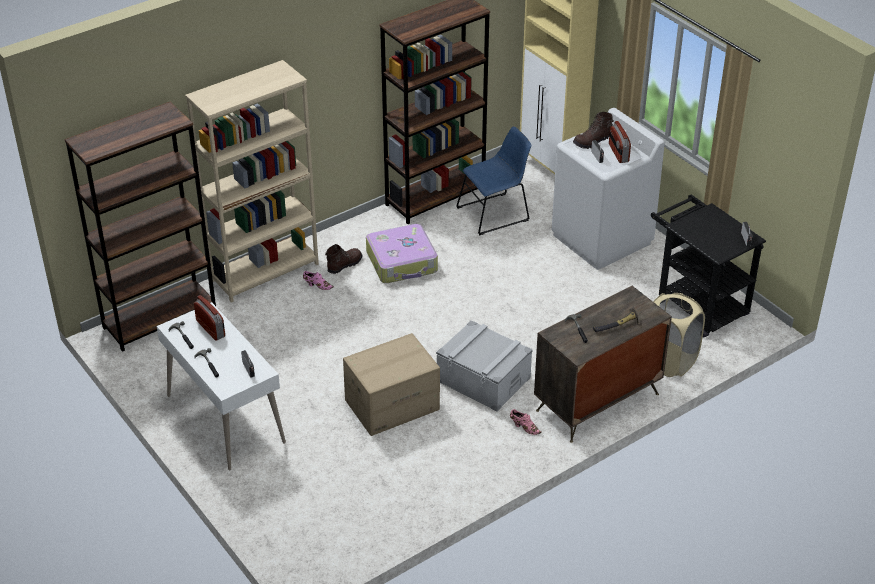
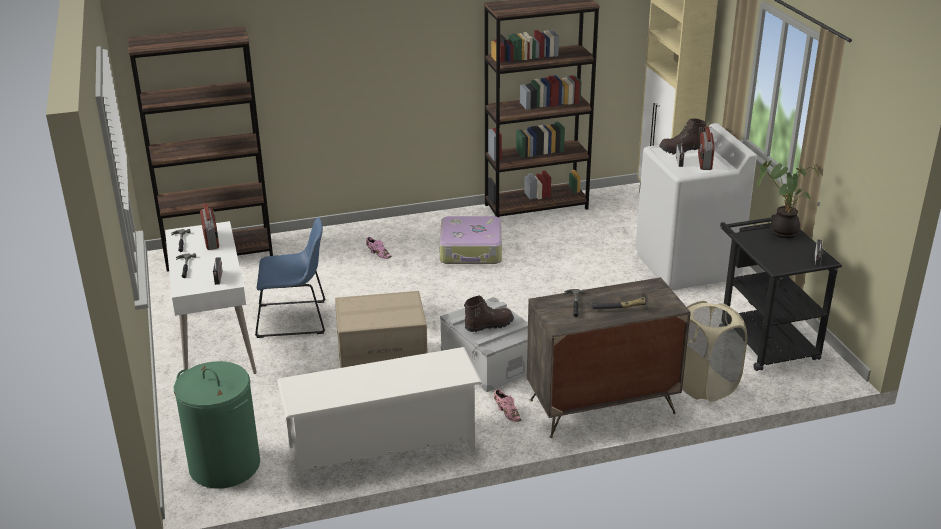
camera: 20 degrees right, 10 degrees down
beige bookcase [185,60,319,303] -> none
brown boot [325,244,362,274] -> brown boot moved to [464,295,514,332]
blue chair [456,126,531,235] -> blue chair moved to [255,217,325,338]
none -> green laundry basket [174,361,260,489]
none -> white shoe rack [277,347,482,486]
none -> potted plant [757,160,820,238]

